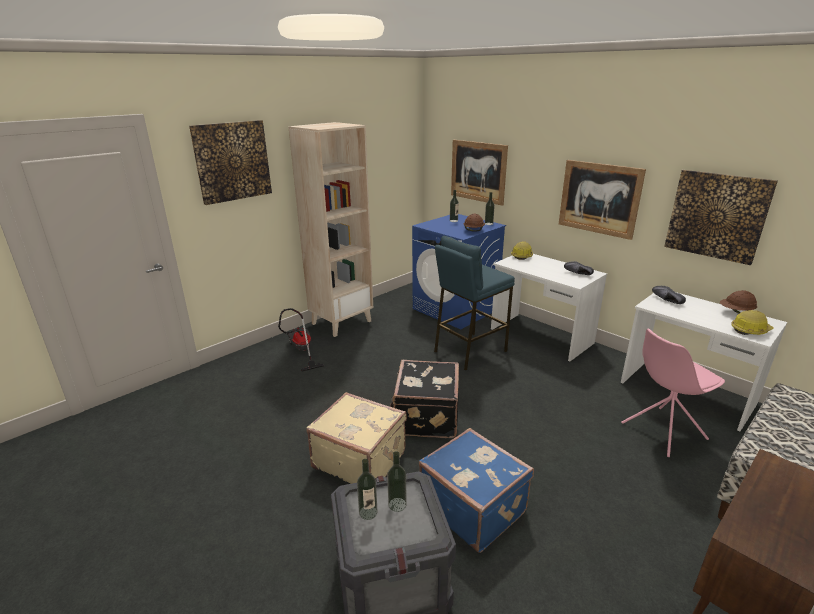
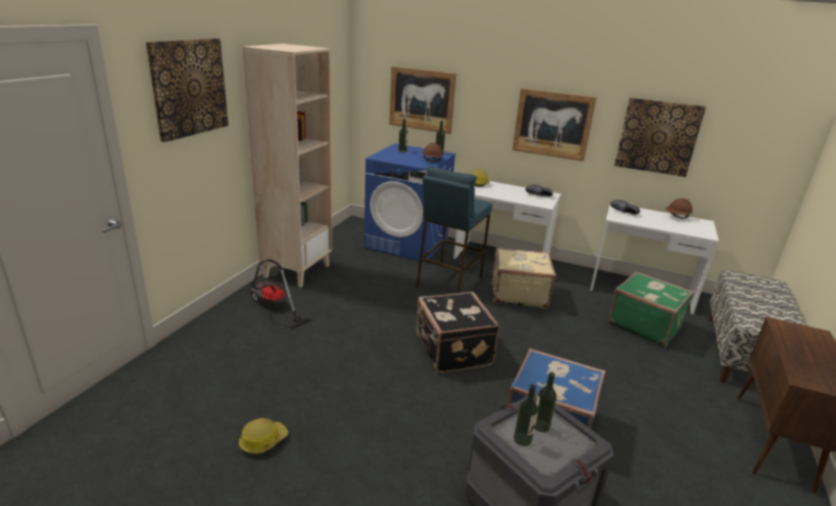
camera: 25 degrees left, 0 degrees up
beige suitcase [306,392,407,484] -> beige suitcase moved to [492,248,556,308]
pink chair [621,329,725,457] -> green suitcase [608,271,694,347]
hard hat [731,310,774,335] -> hard hat moved to [239,418,288,454]

